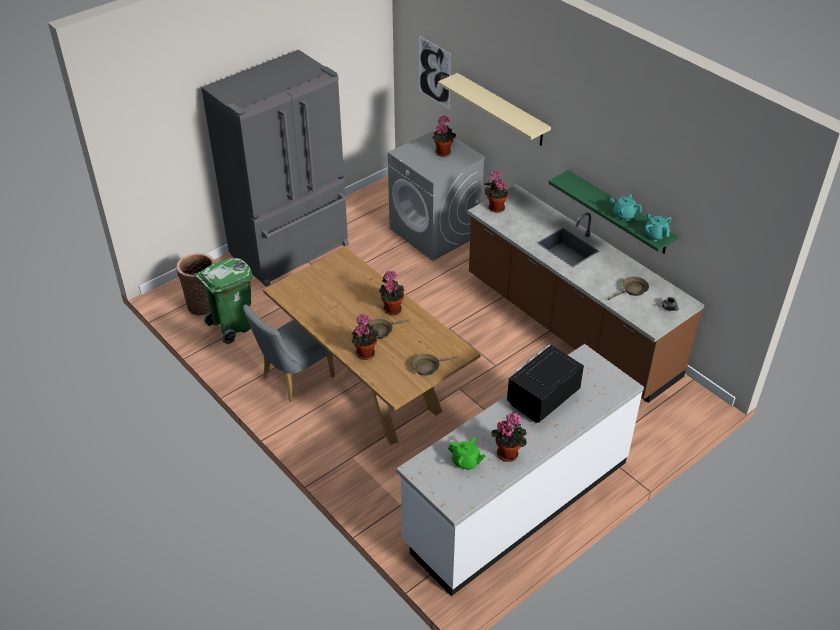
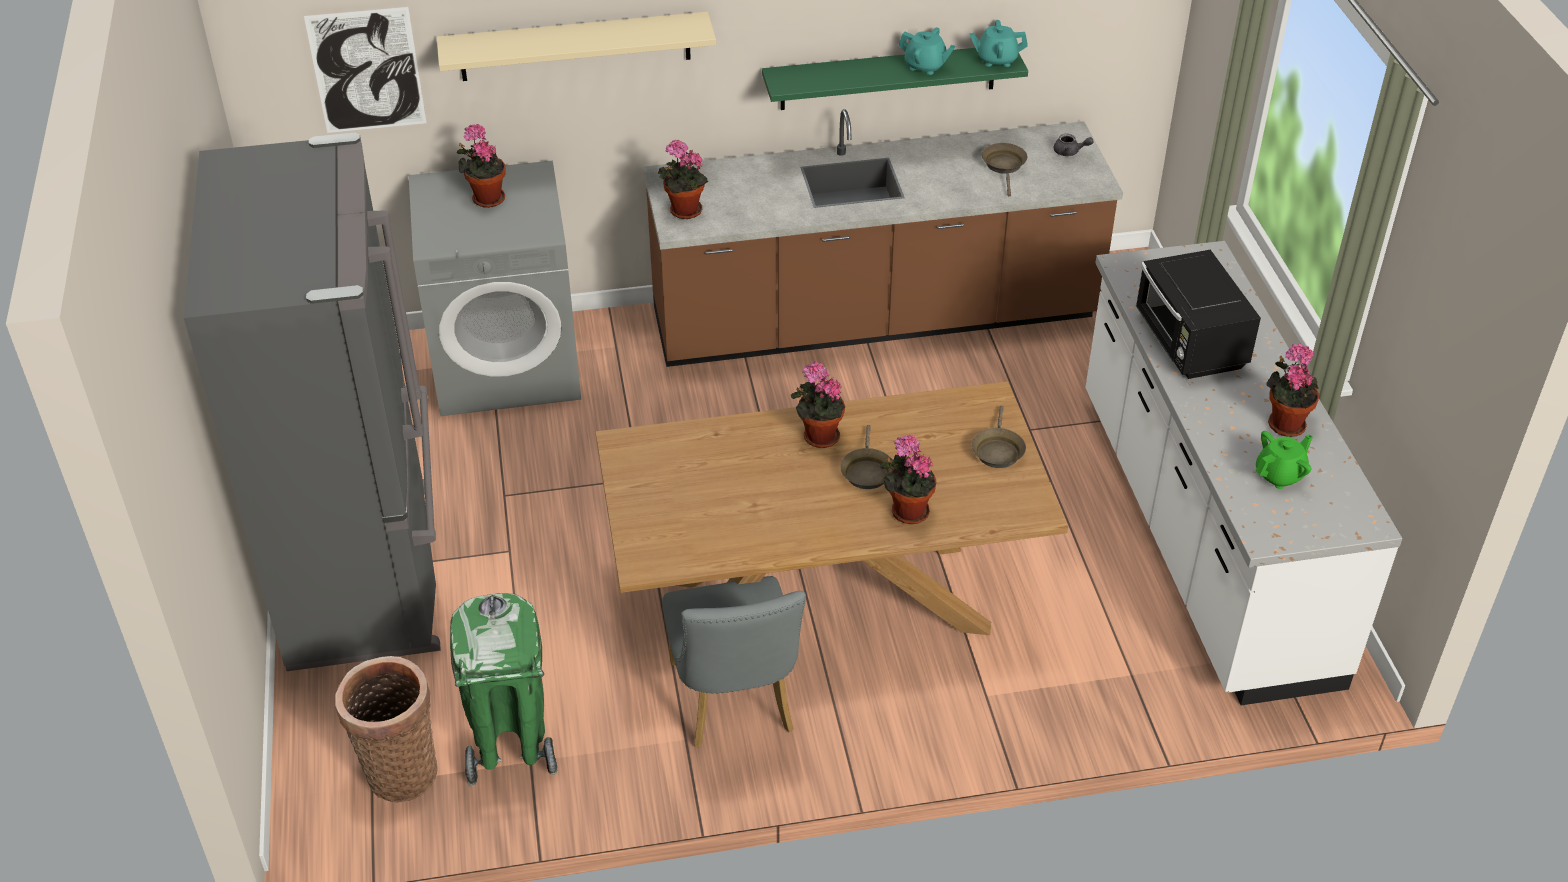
camera: 60 degrees left, 0 degrees up
turquoise teapot [610,194,642,221] -> turquoise teapot turned 120 degrees counterclockwise [899,27,956,75]

